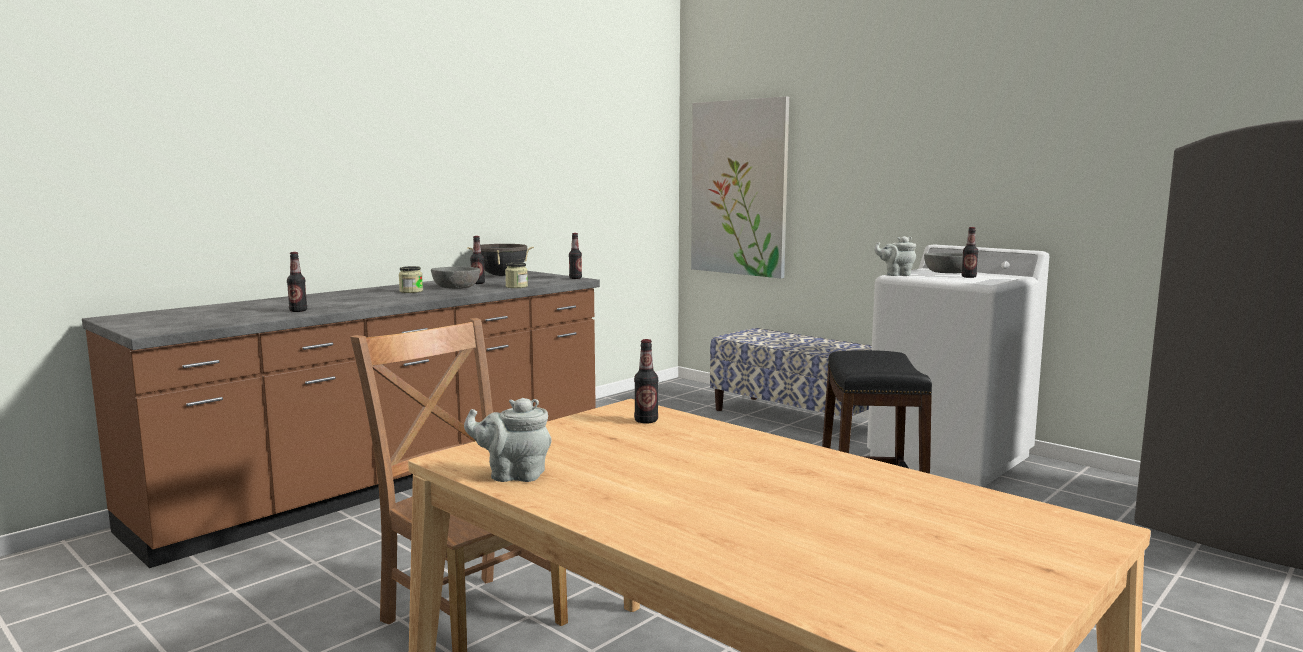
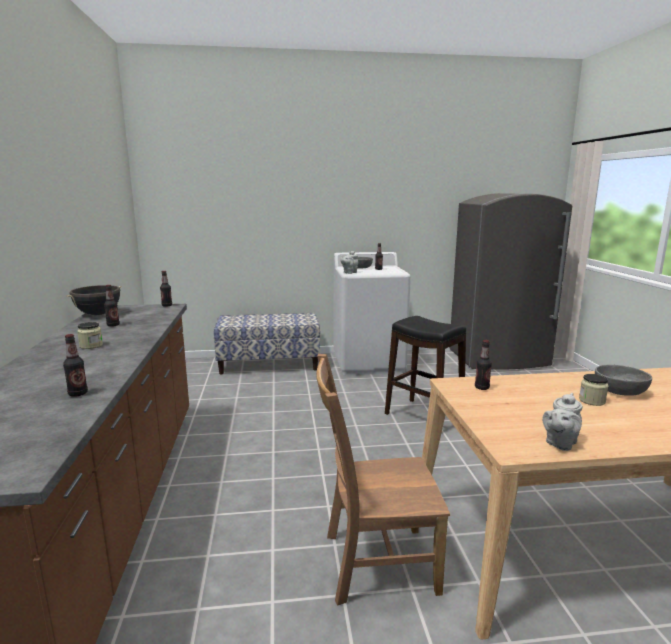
camera: 50 degrees left, 5 degrees up
grey bowl [431,267,480,289] -> grey bowl moved to [595,365,652,396]
jar [505,263,528,288] -> jar moved to [579,374,609,406]
picture [691,96,789,278] -> none

